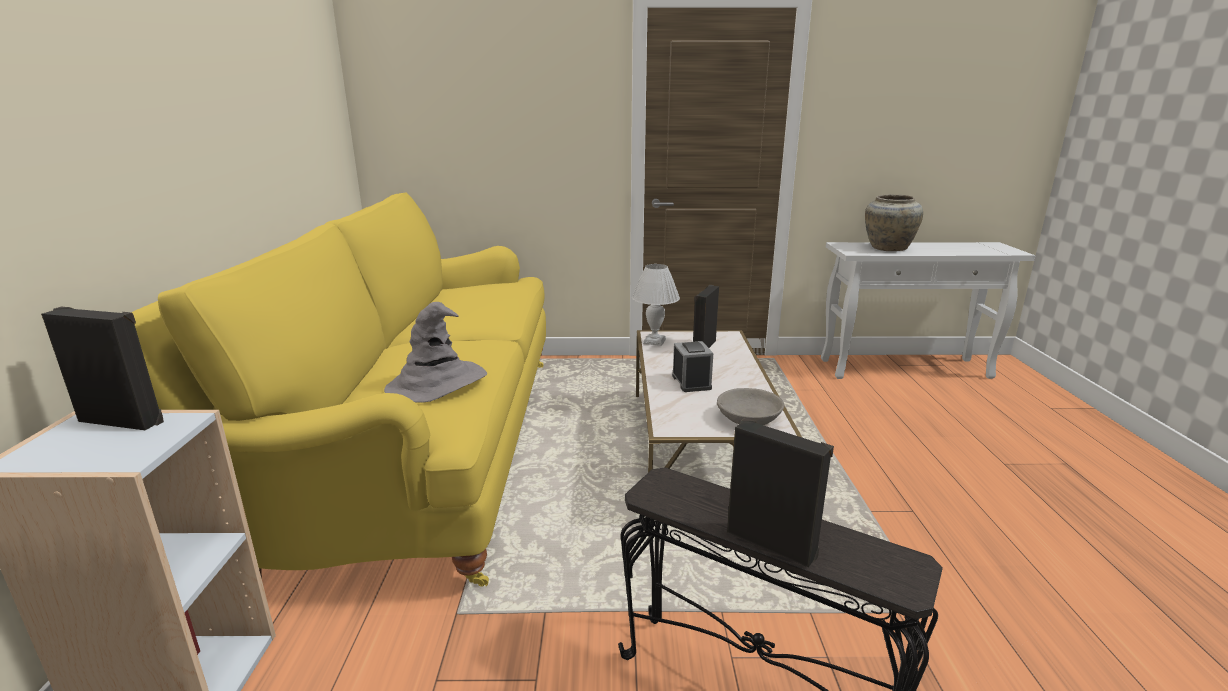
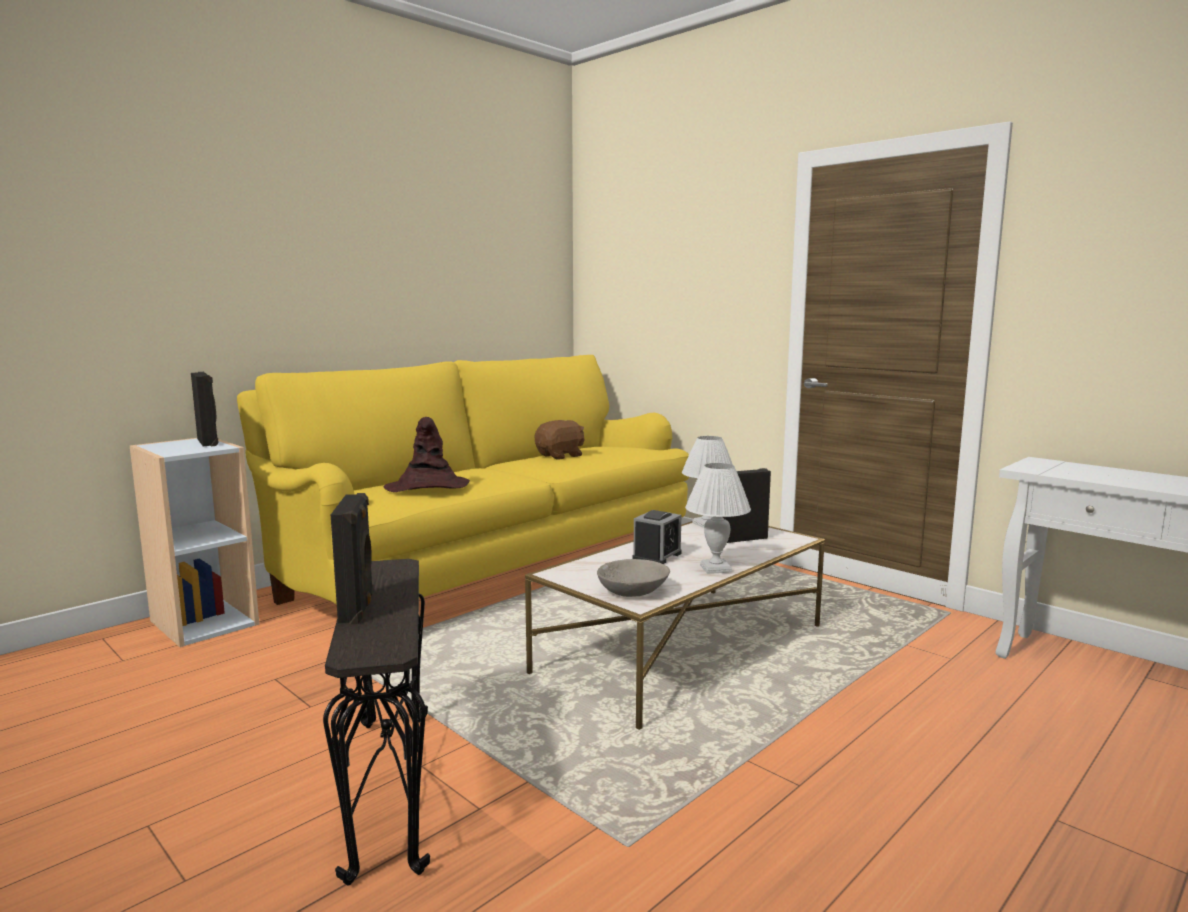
camera: 45 degrees right, 10 degrees down
grey hat [384,302,487,403] -> brown hat [384,417,470,492]
beige vase [865,194,923,251] -> none
none -> brown plush toy [535,420,585,460]
none -> white table lamp [685,463,751,574]

